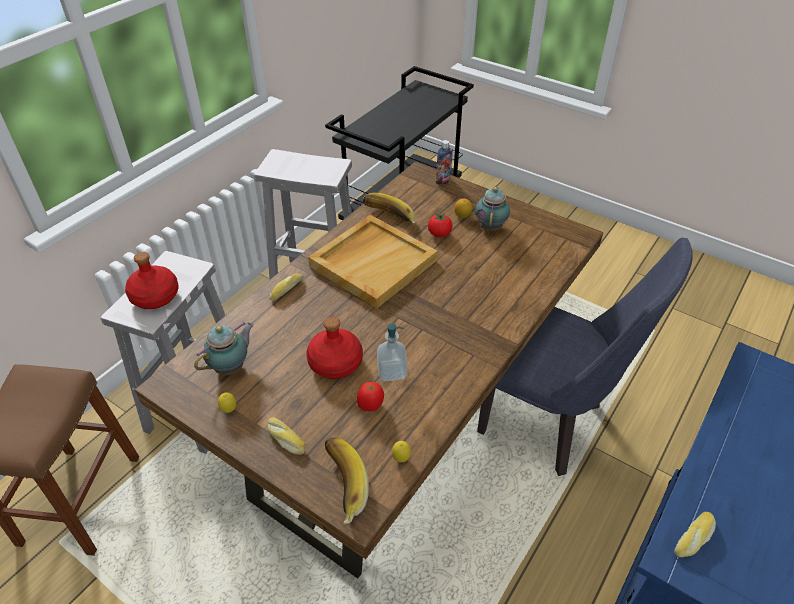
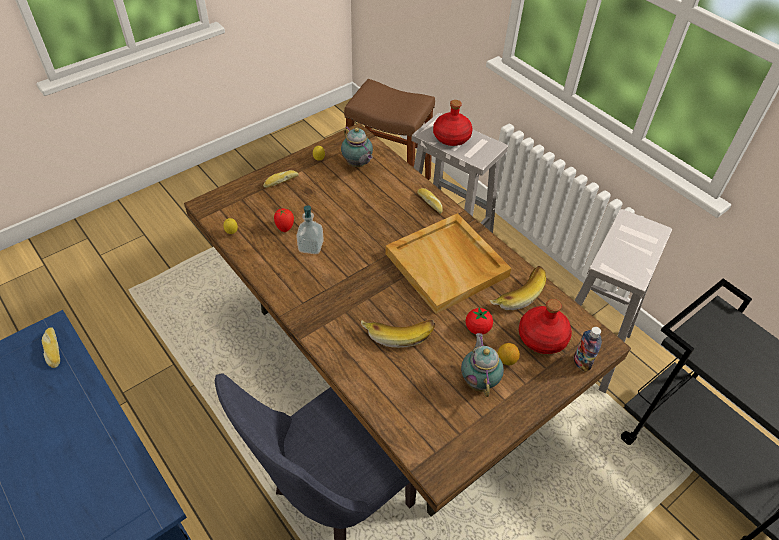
camera: 105 degrees right, 5 degrees up
red bottle [306,317,363,379] -> red bottle moved to [519,299,572,354]
banana [325,438,369,524] -> banana moved to [361,320,435,348]
teapot [475,185,510,231] -> teapot turned 120 degrees counterclockwise [461,333,504,397]

